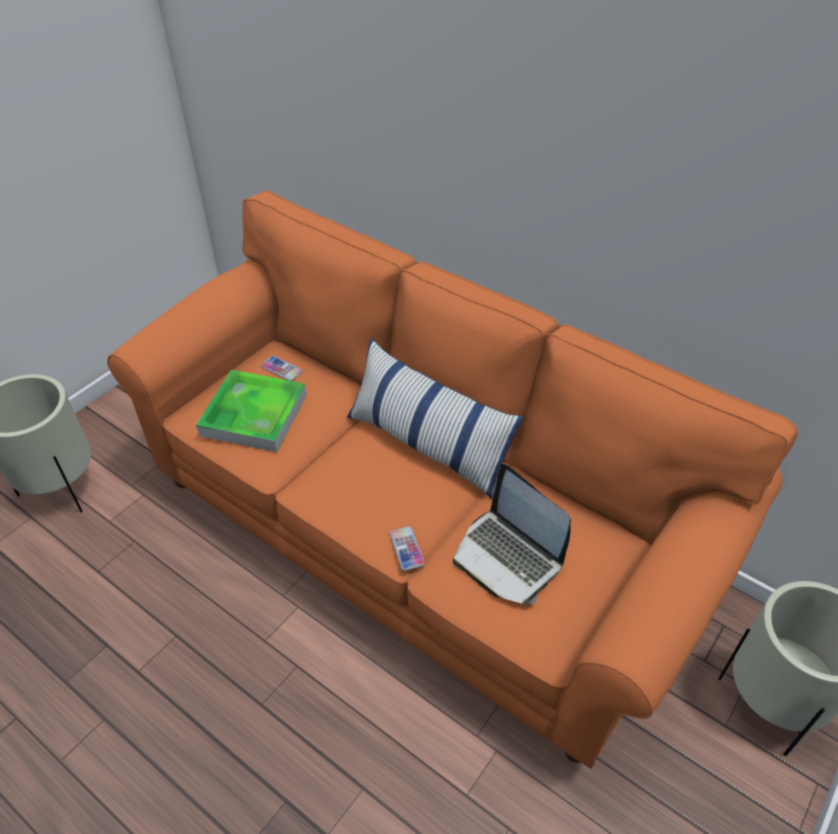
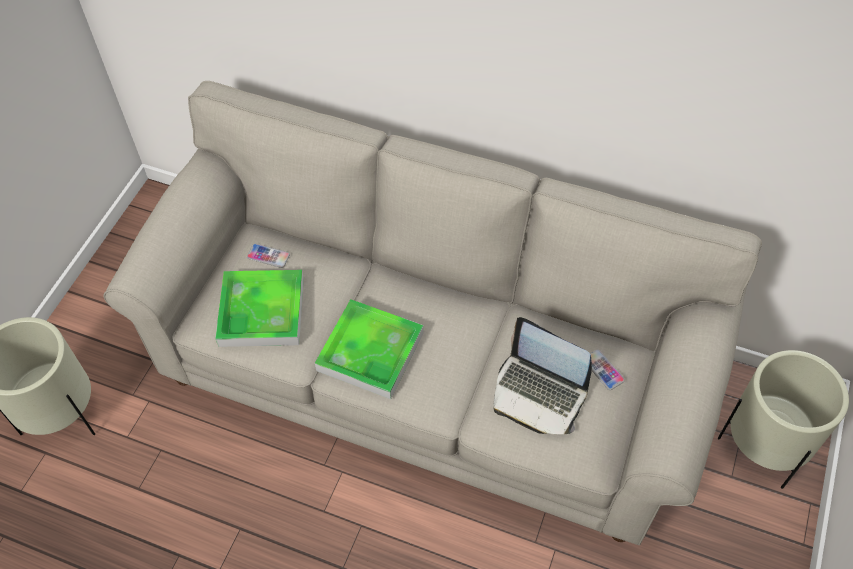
camera: 15 degrees left, 10 degrees up
orange sofa [107,191,798,769] -> beige sofa [104,81,762,545]
pillow [347,339,524,499] -> none
phone [389,526,425,571] -> phone moved to [590,349,625,390]
none -> tray [315,299,424,399]

